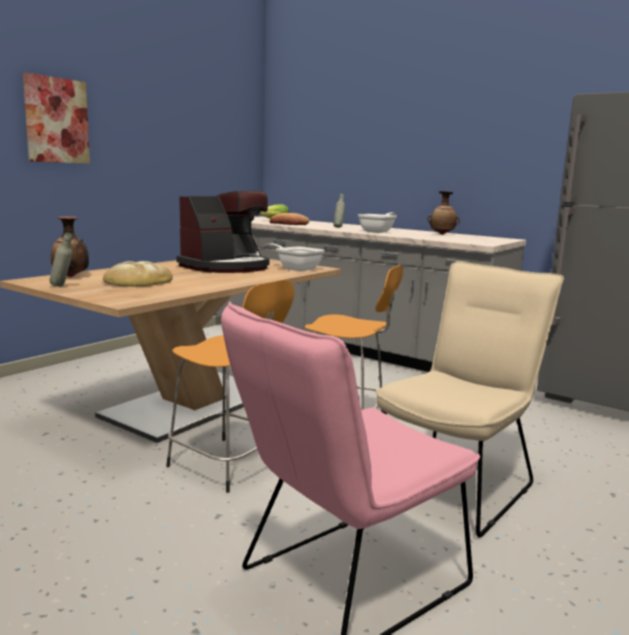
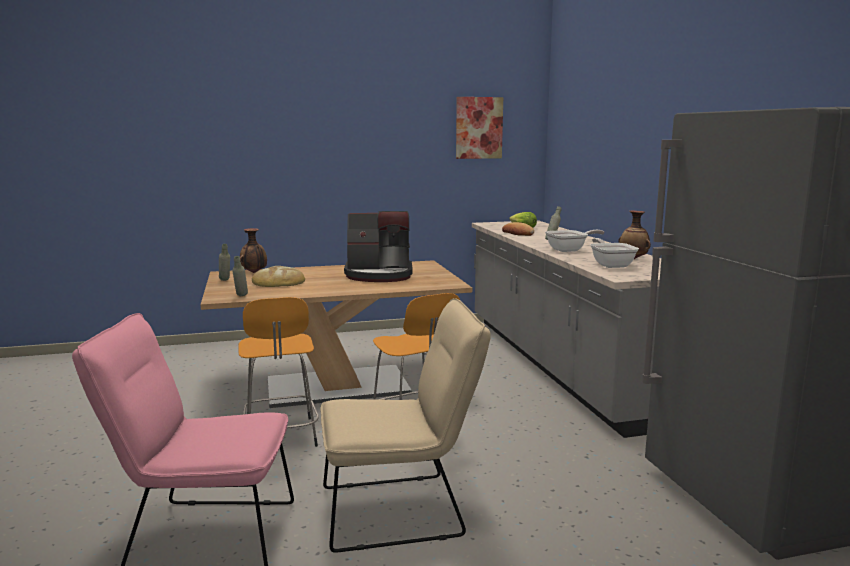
camera: 40 degrees right, 0 degrees up
picture [23,73,90,164] -> picture moved to [456,97,503,159]
frying pan [265,244,325,271] -> frying pan moved to [590,238,639,268]
none -> grey bottle [232,256,248,296]

